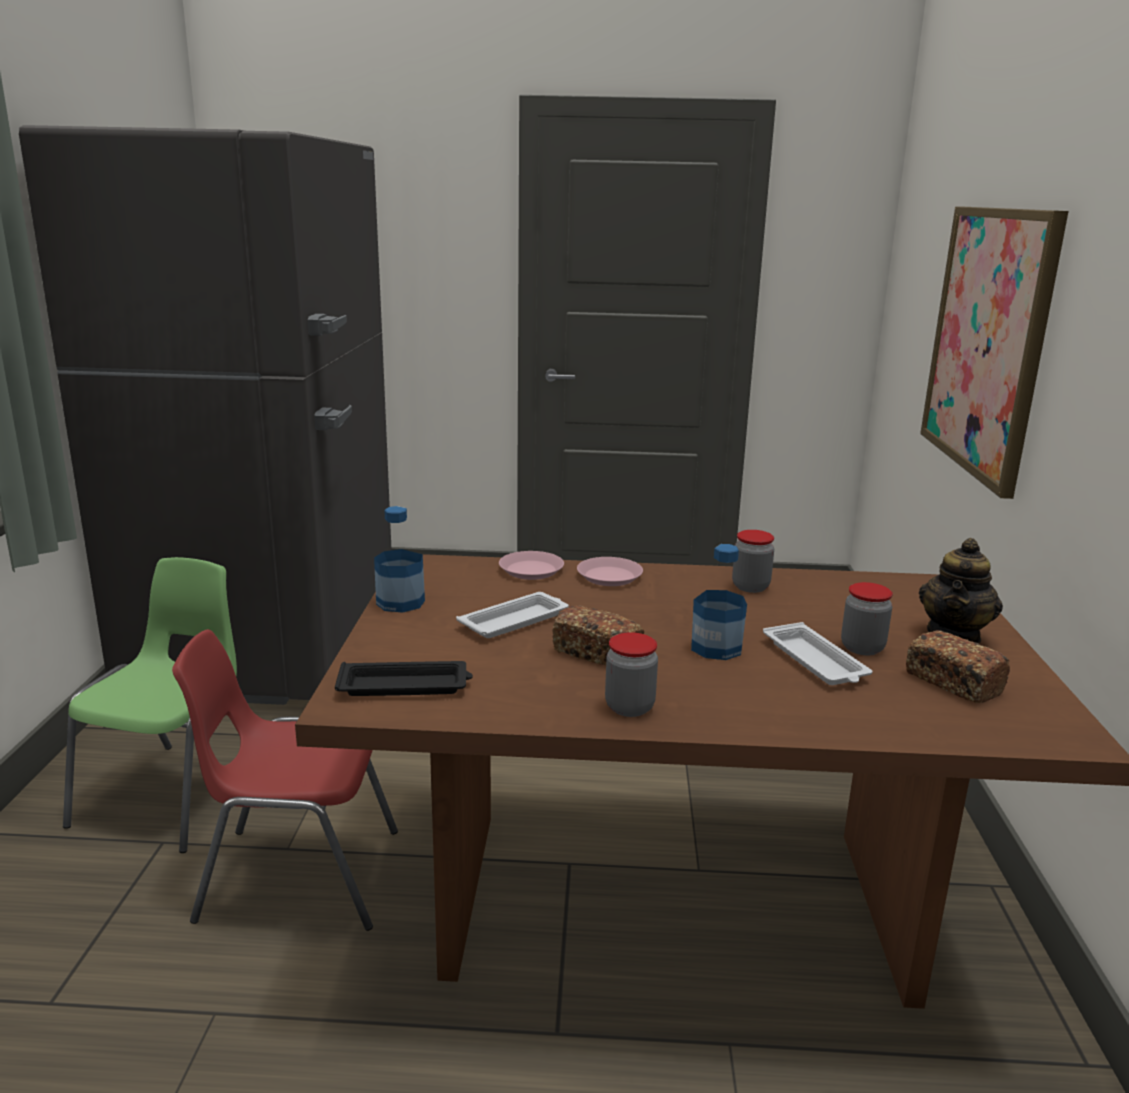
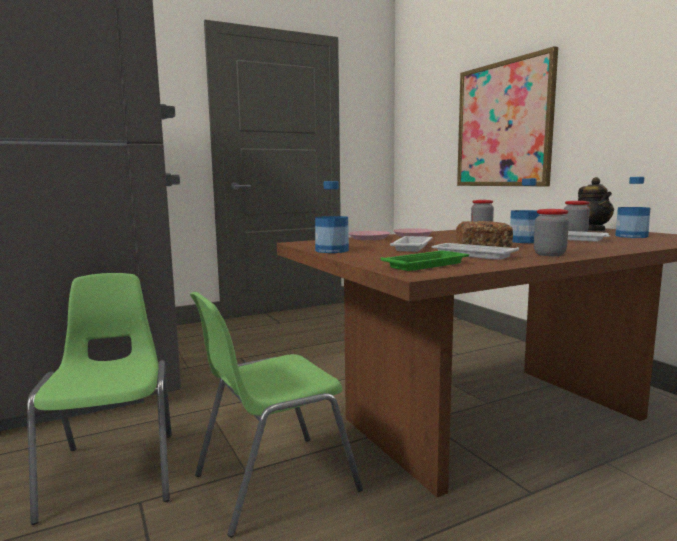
camera: 30 degrees left, 10 degrees down
red chair [172,629,398,931] -> green chair [190,292,363,537]
black tray [335,661,473,696] -> green tray [381,251,469,271]
bread [906,630,1010,703] -> bottle [615,177,650,238]
none -> white tray [432,243,519,260]

